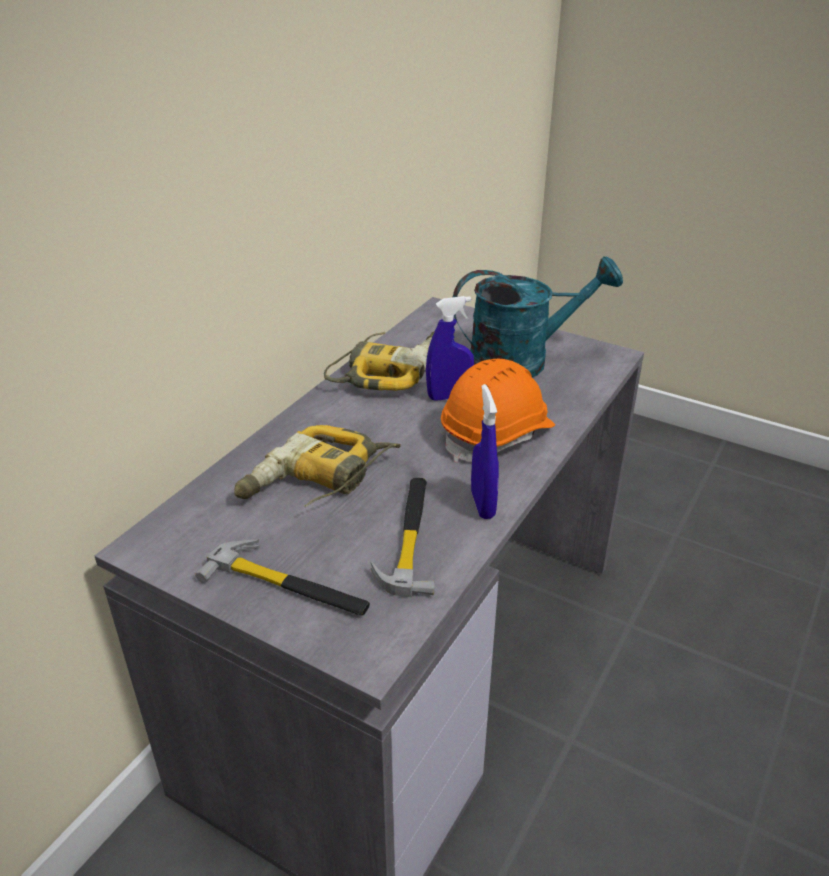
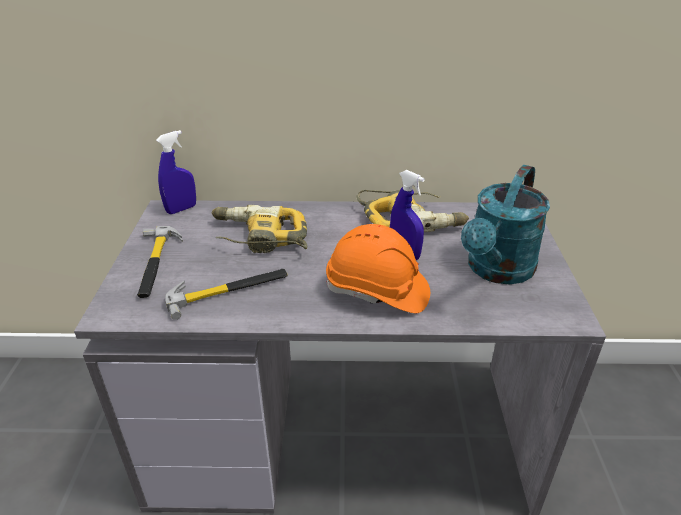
camera: 60 degrees right, 0 degrees up
turquoise watering can [453,256,623,377] -> turquoise watering can turned 75 degrees clockwise [461,165,550,284]
blue spray bottle [471,384,499,519] -> blue spray bottle moved to [156,130,196,214]

